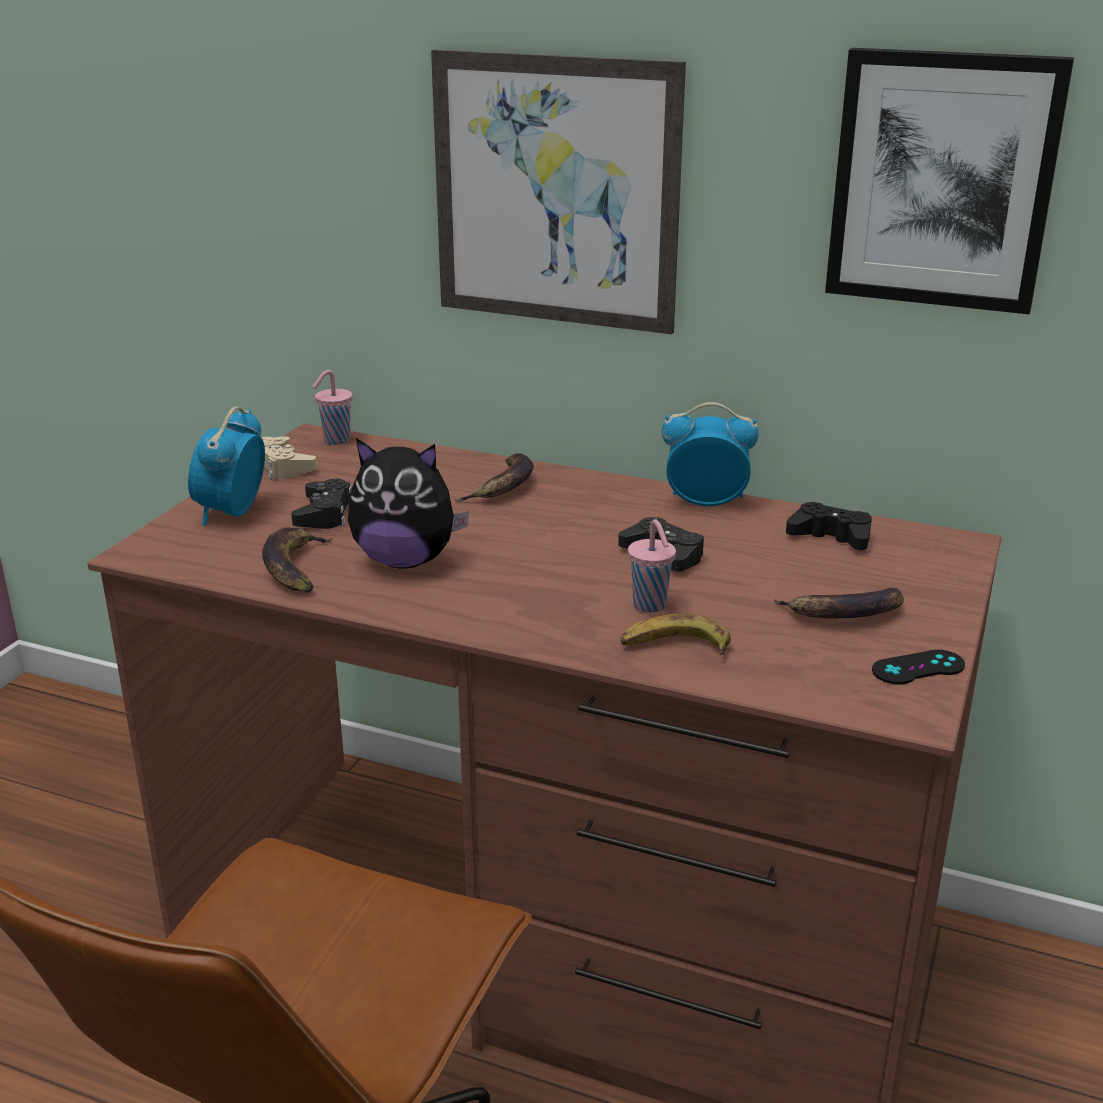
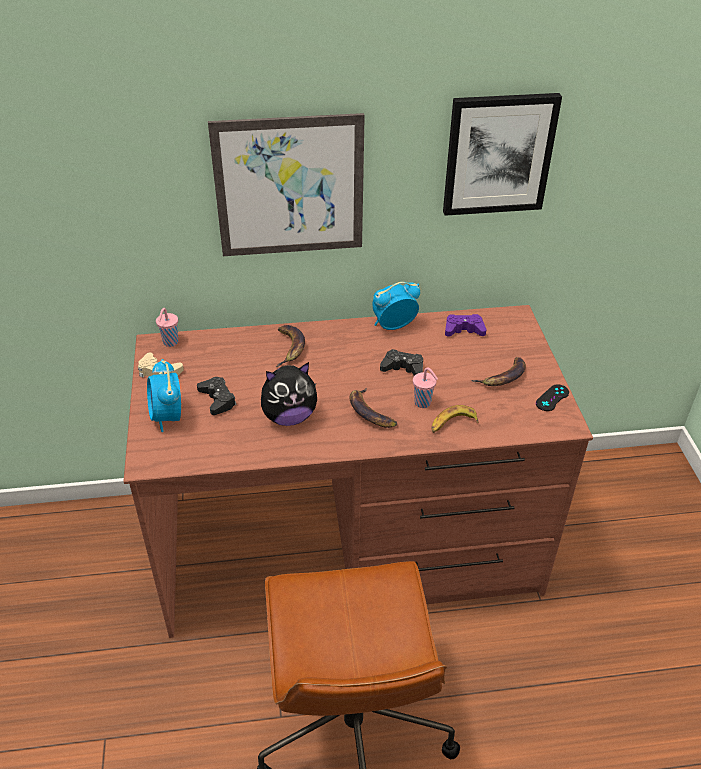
camera: 30 degrees left, 15 degrees up
banana [262,527,332,593] -> banana moved to [350,388,397,428]
black game controller [786,502,872,550] -> purple game controller [445,314,487,337]

